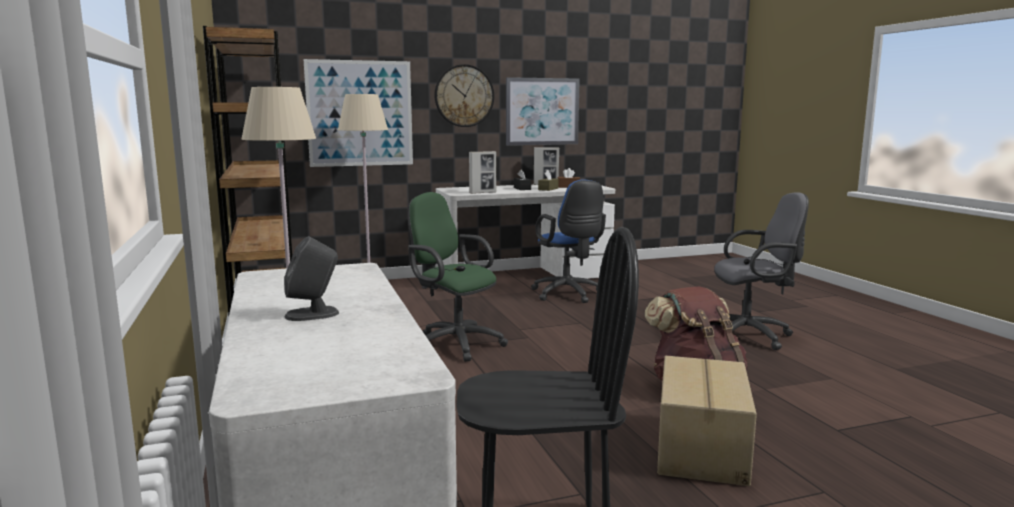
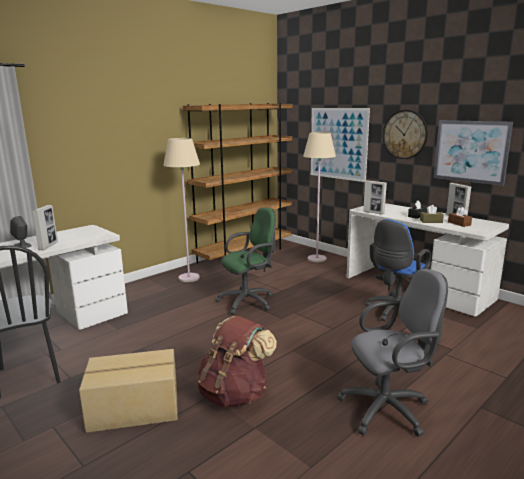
camera: 65 degrees right, 5 degrees up
green office chair [408,192,508,362] -> green office chair turned 45 degrees clockwise [215,208,276,315]
grey office chair [714,192,809,350] -> grey office chair turned 75 degrees counterclockwise [337,269,448,437]
none -> picture frame [32,205,58,250]

